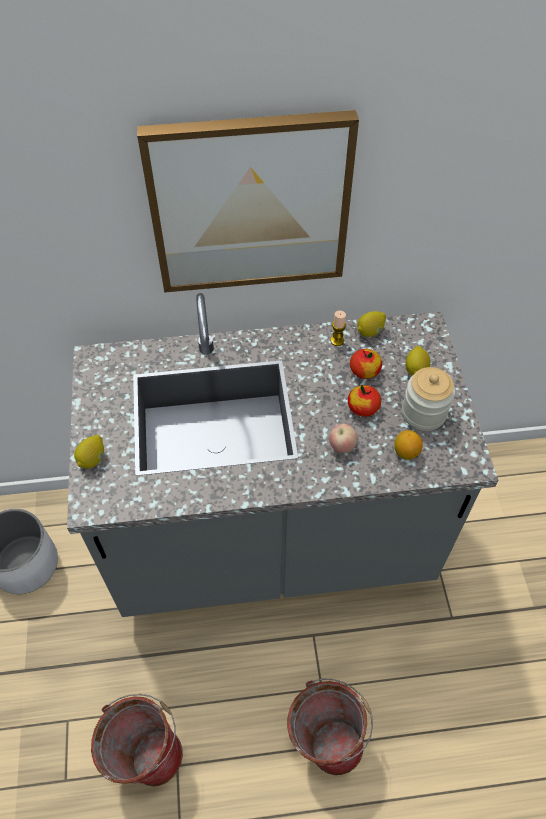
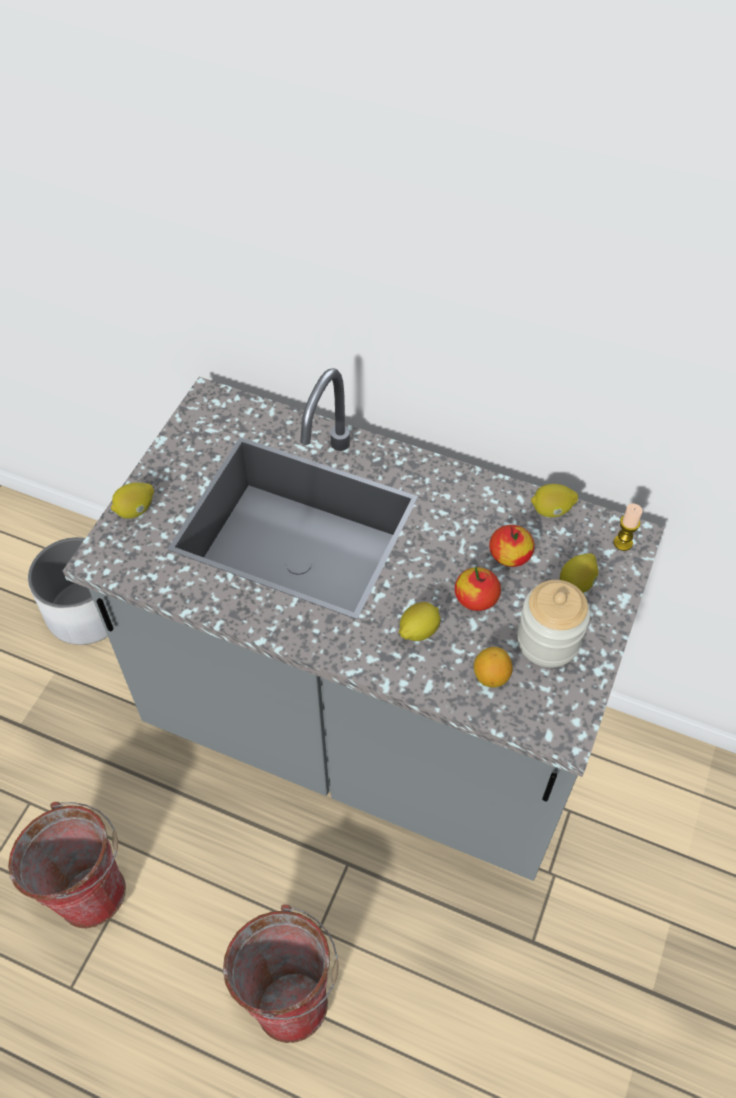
camera: 30 degrees right, 0 degrees up
picture [137,110,359,292] -> none
apple [329,423,358,453] -> lemon [399,602,440,641]
candle [331,311,346,346] -> candle moved to [613,504,643,551]

